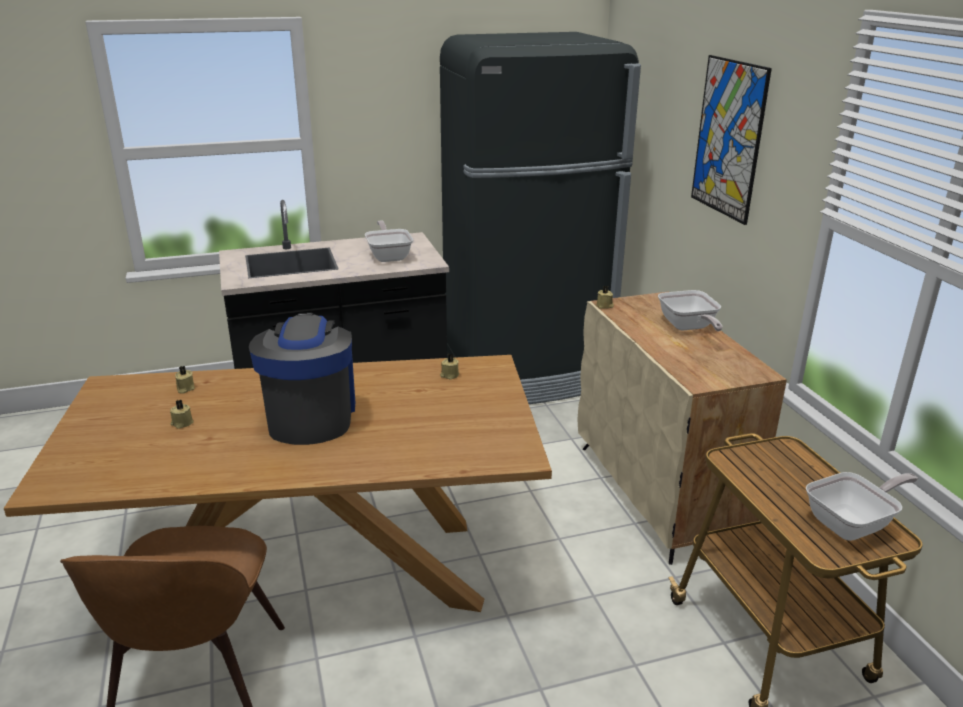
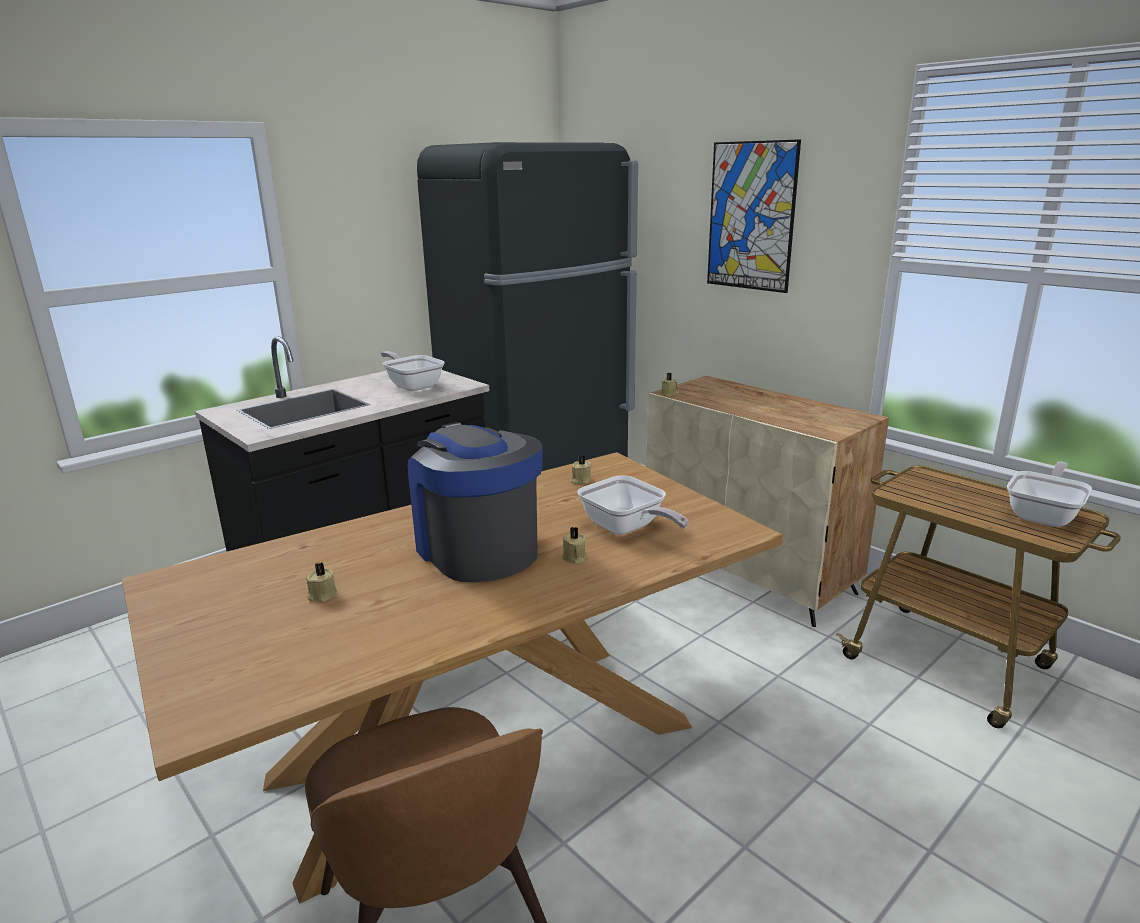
camera: 25 degrees left, 5 degrees down
beige candle [175,366,195,393] -> beige candle moved to [562,527,587,564]
frying pan [658,290,723,332] -> frying pan moved to [577,475,689,535]

